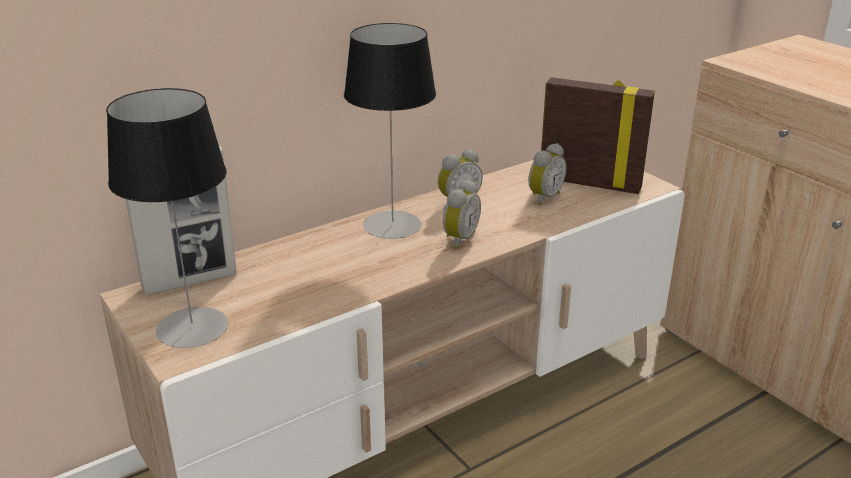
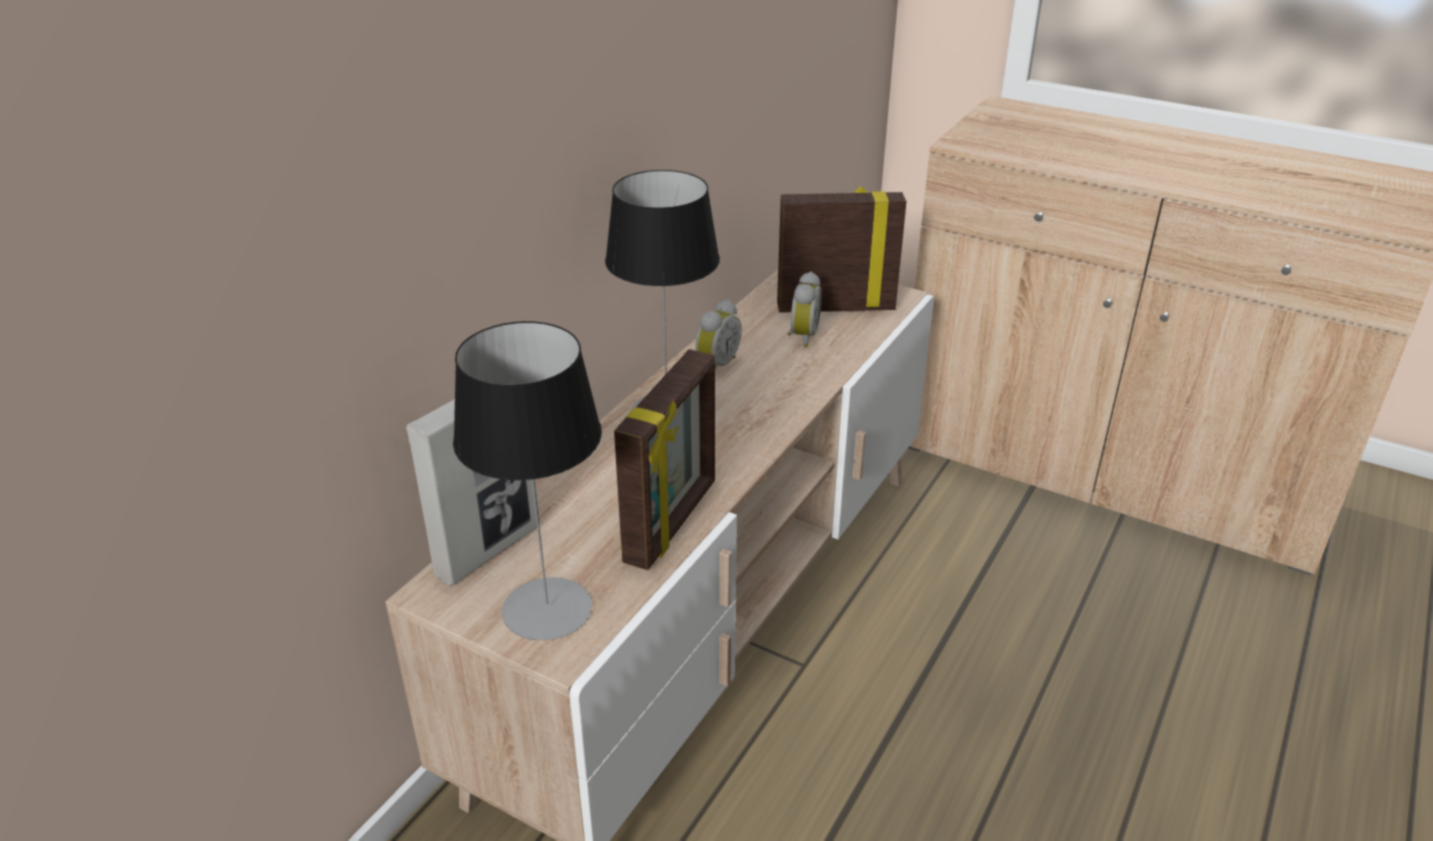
camera: 25 degrees left, 5 degrees up
alarm clock [443,180,481,249] -> none
none -> picture frame [614,349,715,570]

